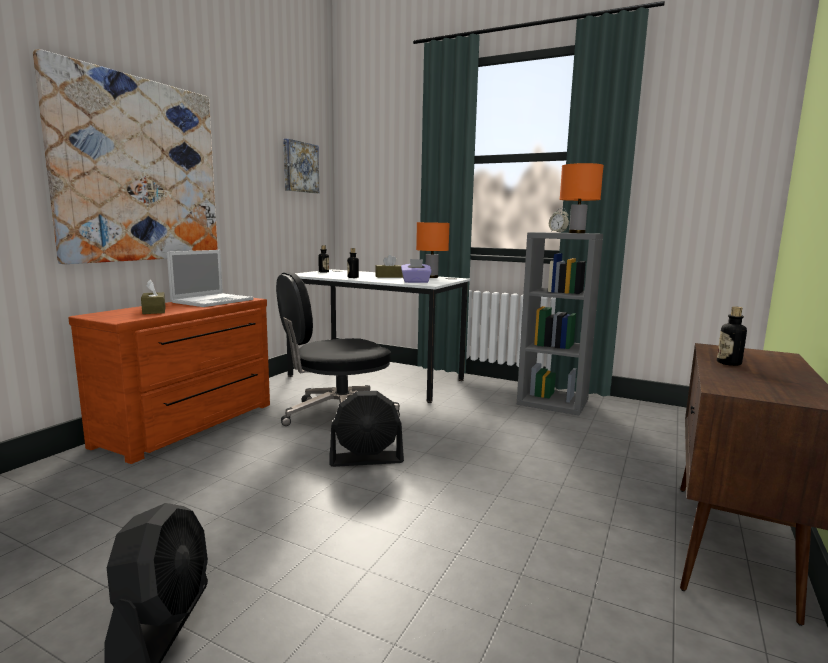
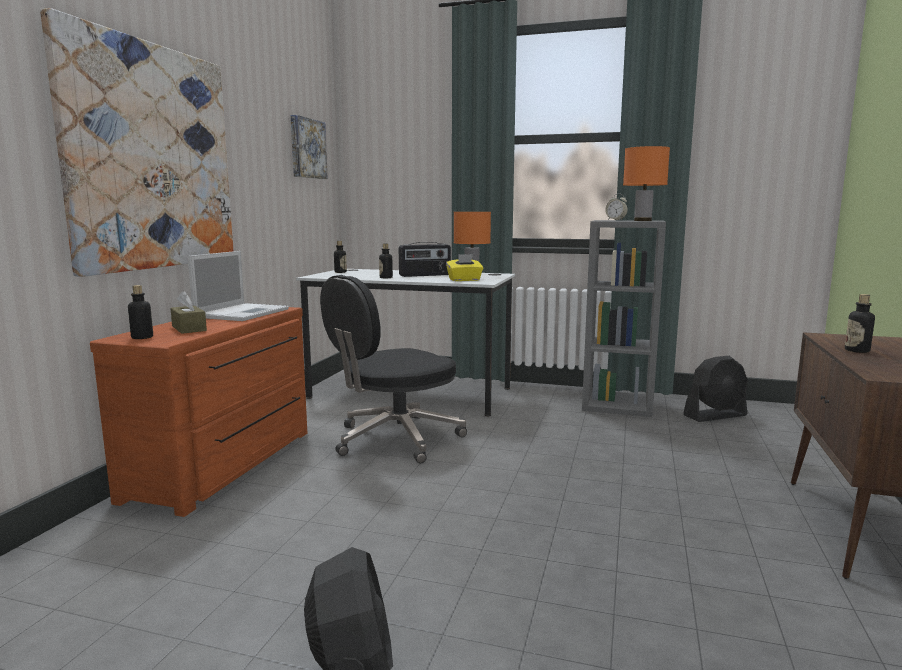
camera: 10 degrees left, 0 degrees up
black fan [329,391,404,467] -> black fan moved to [683,356,748,422]
brown tissue box [375,255,403,278] -> radio [399,242,451,277]
purple tissue box [401,259,432,283] -> yellow tissue box [446,254,483,281]
none -> bottle [128,285,153,339]

